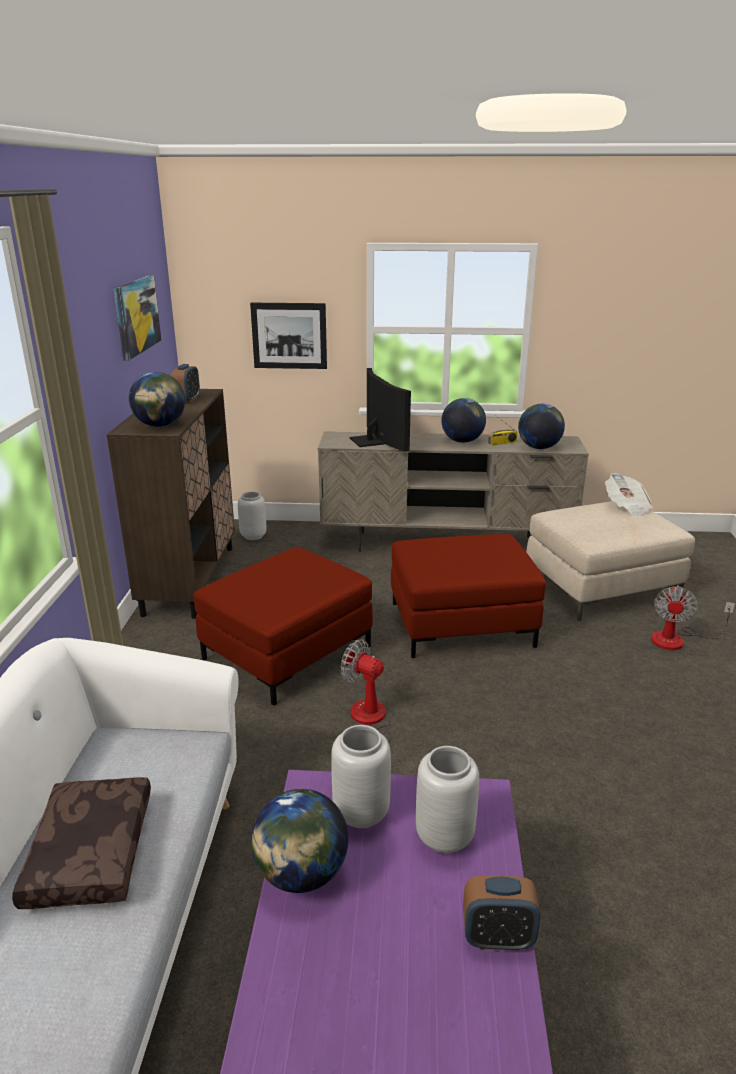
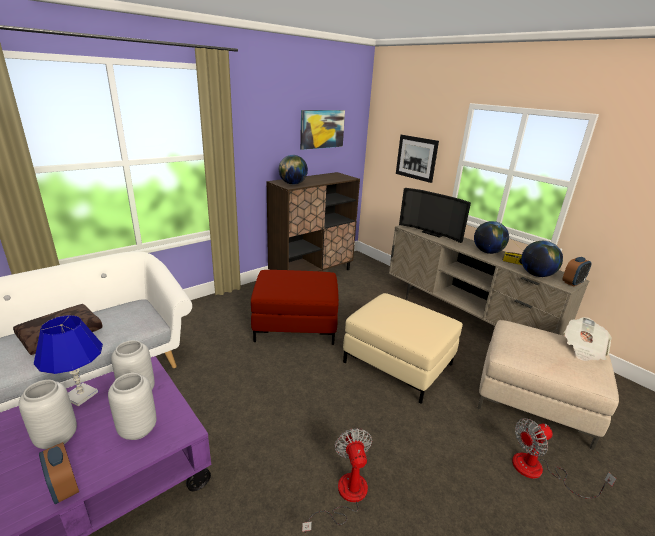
camera: 45 degrees right, 0 degrees up
alarm clock [171,364,200,403] -> alarm clock moved to [562,257,592,286]
grey vase [238,492,266,540] -> grey vase moved to [18,380,77,449]
globe [251,789,348,893] -> blue table lamp [34,315,103,406]
fan [341,639,392,742] -> fan moved to [302,428,372,533]
television [350,368,411,451] -> television turned 105 degrees clockwise [399,188,471,243]
red ottoman [391,534,546,658] -> beige ottoman [343,293,463,403]

